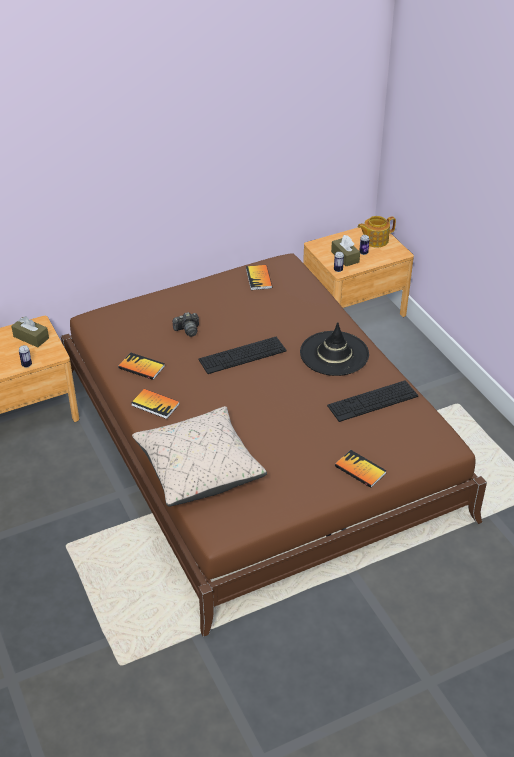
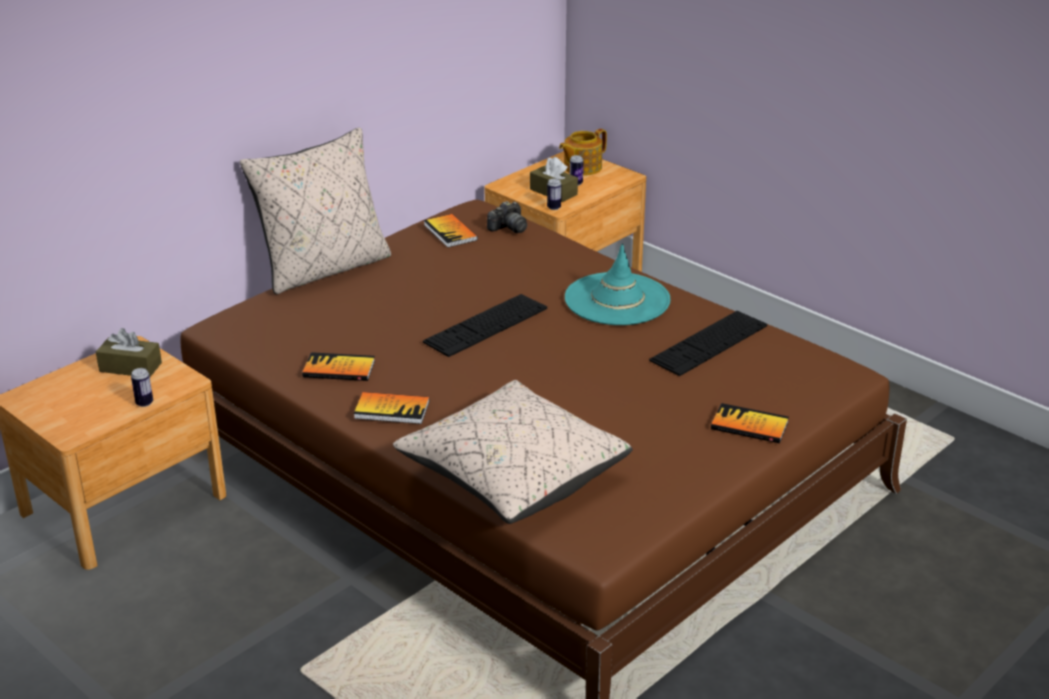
camera: 20 degrees left, 10 degrees down
camera [172,312,199,337] -> camera moved to [487,201,527,233]
black hat [300,322,369,376] -> turquoise hat [565,243,671,325]
none -> beige pillow [240,128,391,294]

